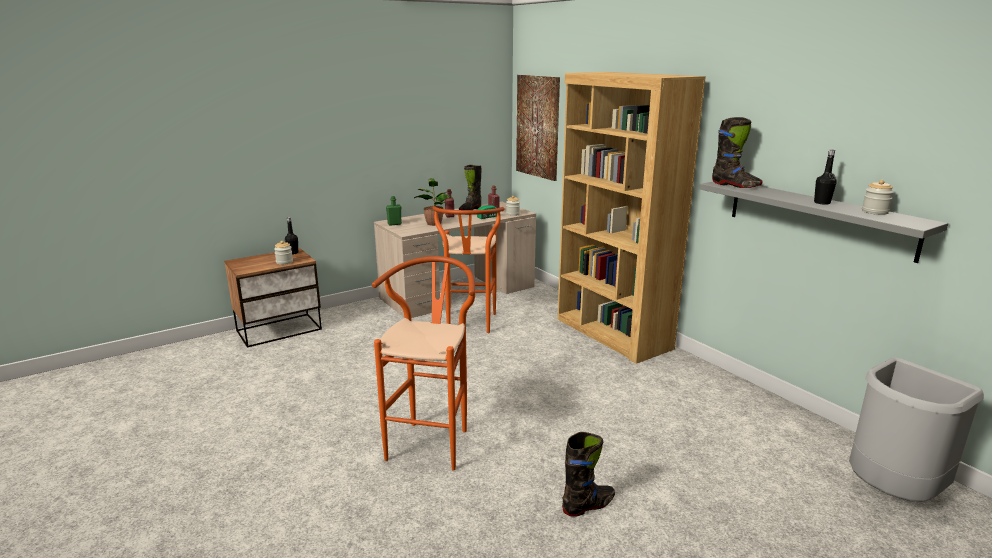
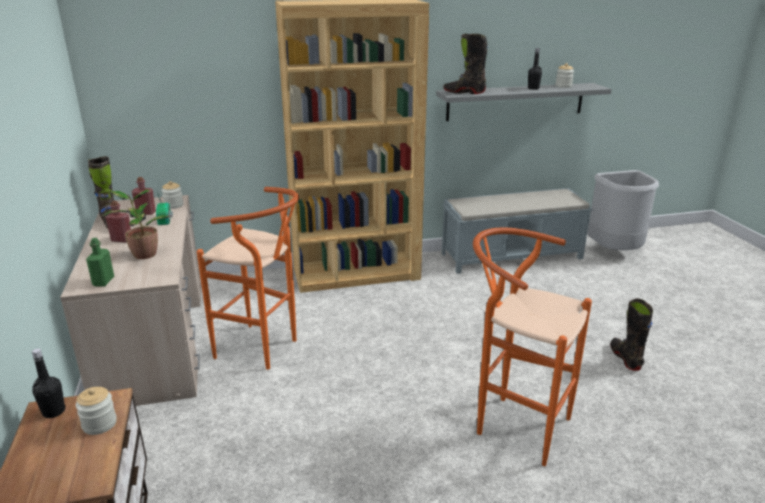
camera: 70 degrees left, 5 degrees up
picture [516,75,560,181] -> none
black boot [712,117,763,188] -> black boot turned 135 degrees counterclockwise [443,34,488,94]
none -> grey bench [442,188,593,274]

